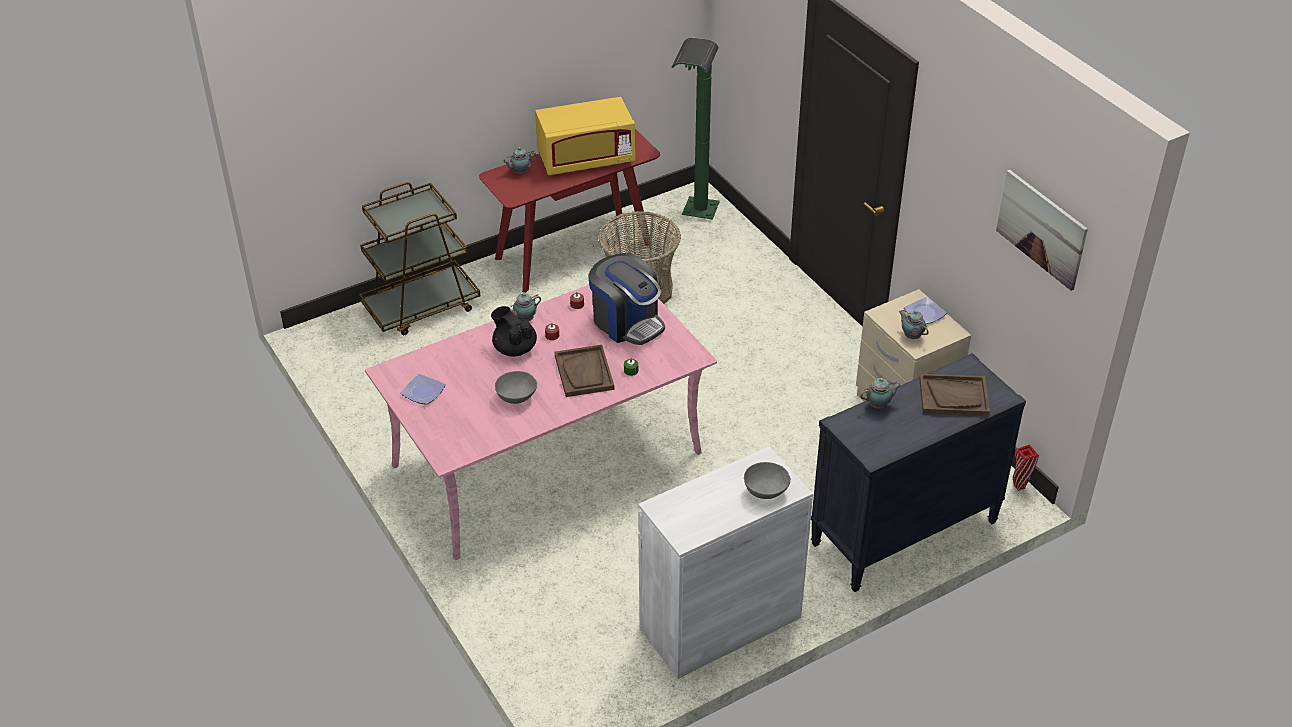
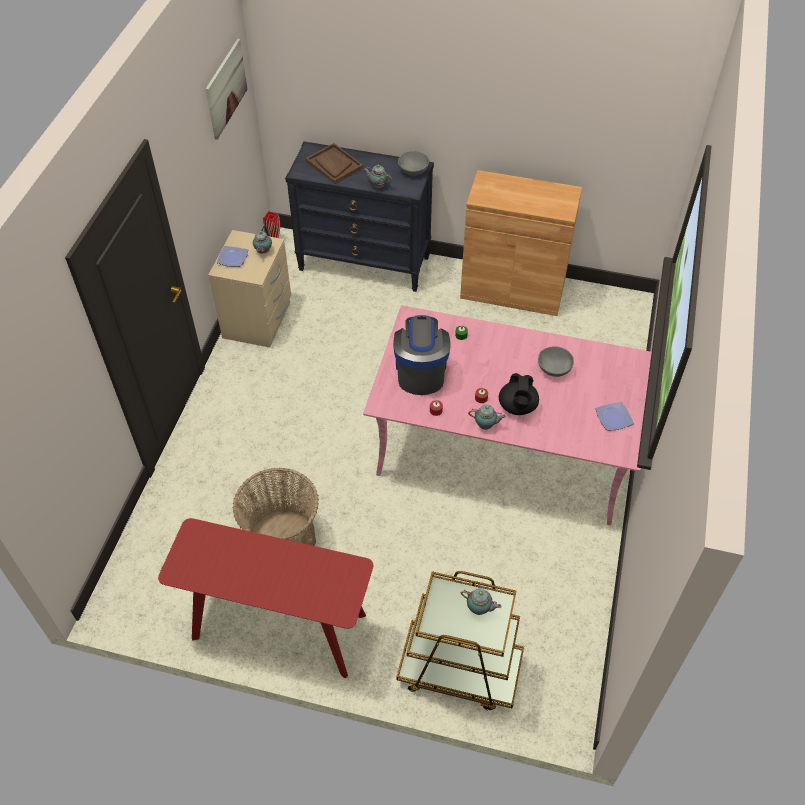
camera: 135 degrees left, 10 degrees up
teapot [502,147,537,174] -> teapot moved to [461,588,502,615]
yellow microwave [535,97,635,175] -> none
brown tray [555,345,614,397] -> none
white cabinet [638,446,813,679] -> brown cabinet [460,170,582,316]
green floor lamp [671,38,720,220] -> none
grey bowl [744,462,791,499] -> grey bowl moved to [398,151,429,176]

